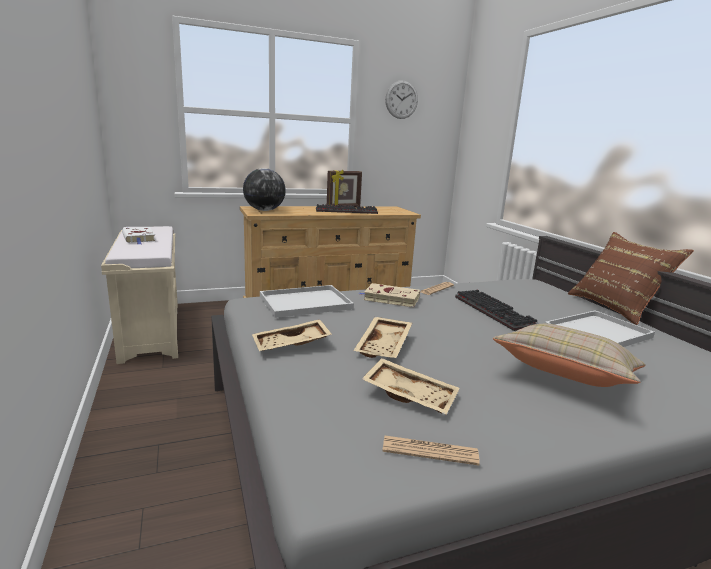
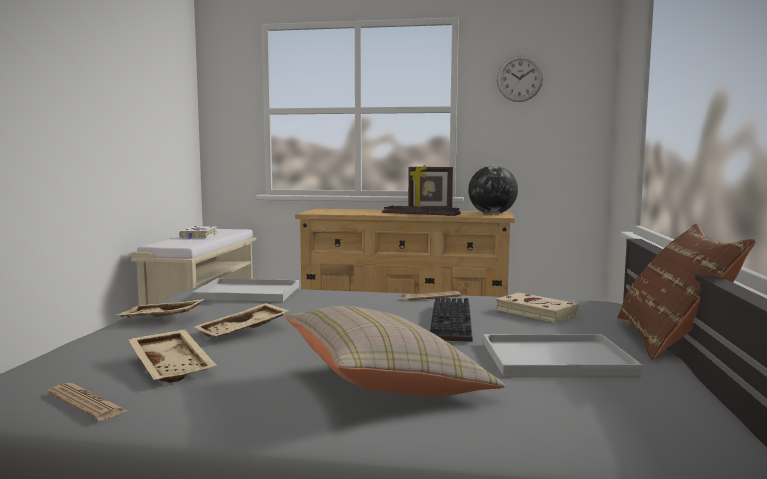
camera: 30 degrees right, 10 degrees down
globe [243,168,286,211] -> globe moved to [468,165,518,214]
beige book [360,283,420,308] -> beige book moved to [495,293,579,323]

